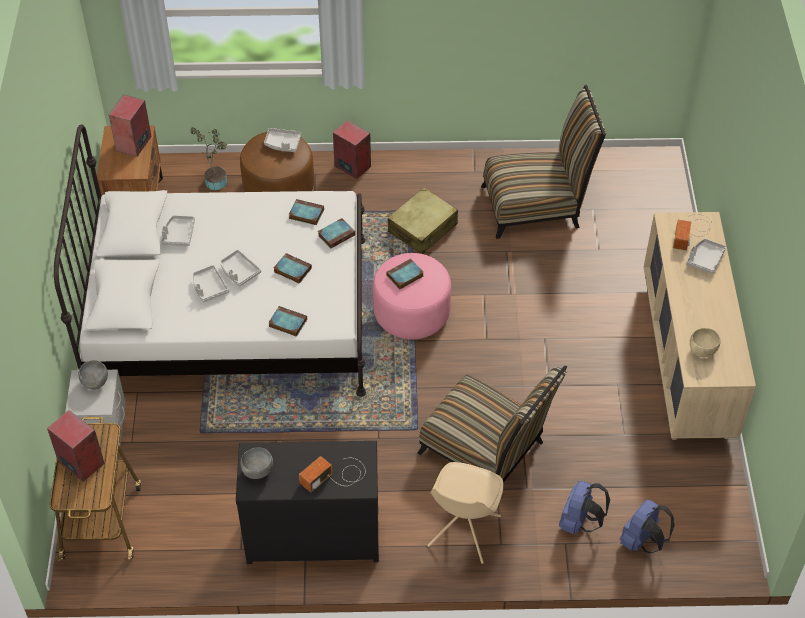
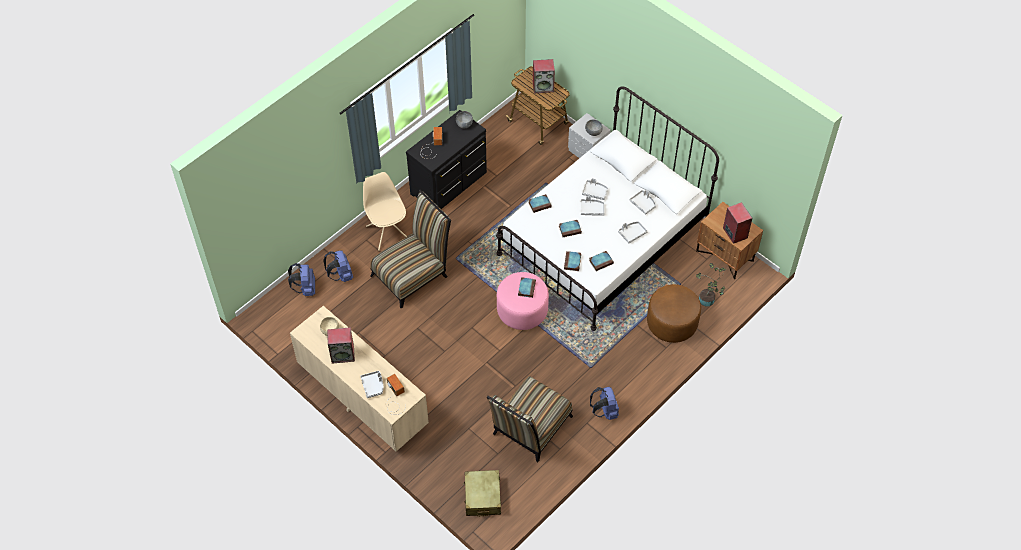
camera: 135 degrees right, 5 degrees up
grey tray [264,128,301,152] -> grey tray moved to [618,221,648,243]
speaker [333,120,371,179] -> speaker moved to [327,327,355,364]
beige suitcase [388,187,458,254] -> beige suitcase moved to [463,470,501,517]
chair [418,366,567,483] -> chair turned 150 degrees clockwise [370,190,451,308]
none -> blue backpack [590,387,619,420]

